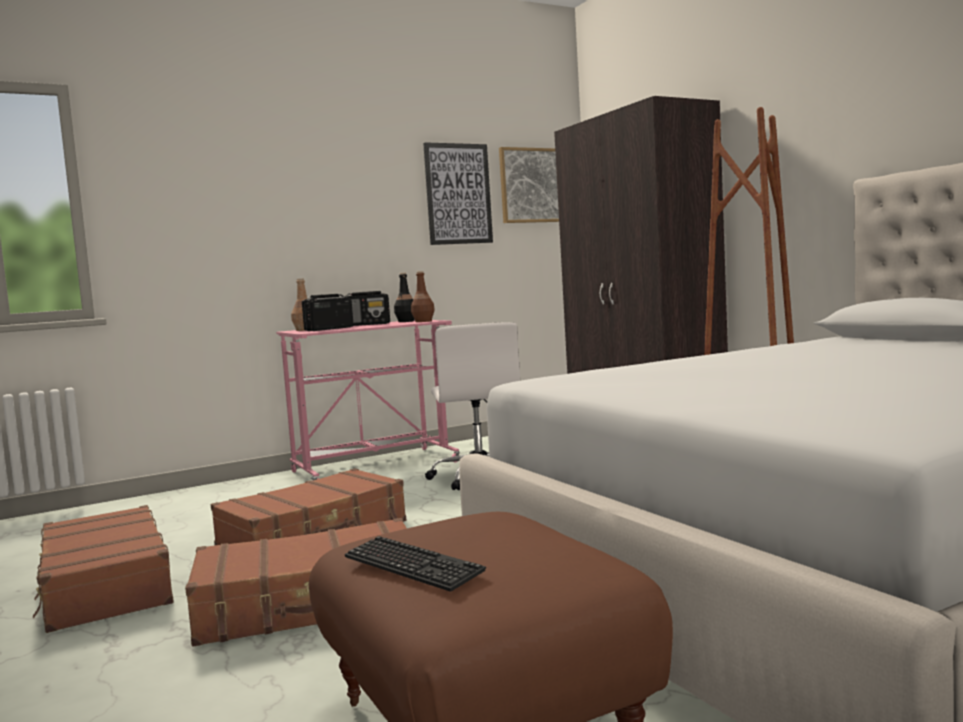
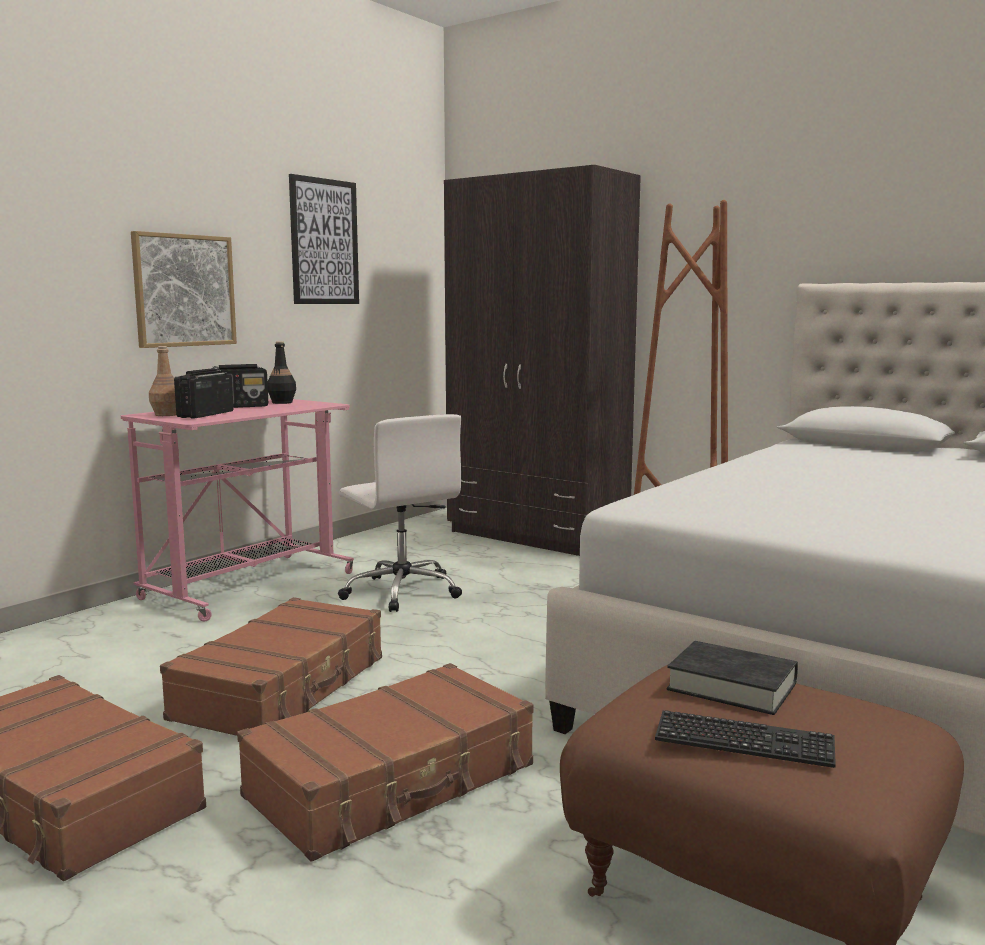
camera: 25 degrees left, 5 degrees up
brown bottle [411,271,435,322] -> none
picture [499,147,559,223] -> picture moved to [131,231,237,348]
none -> black book [667,641,798,715]

